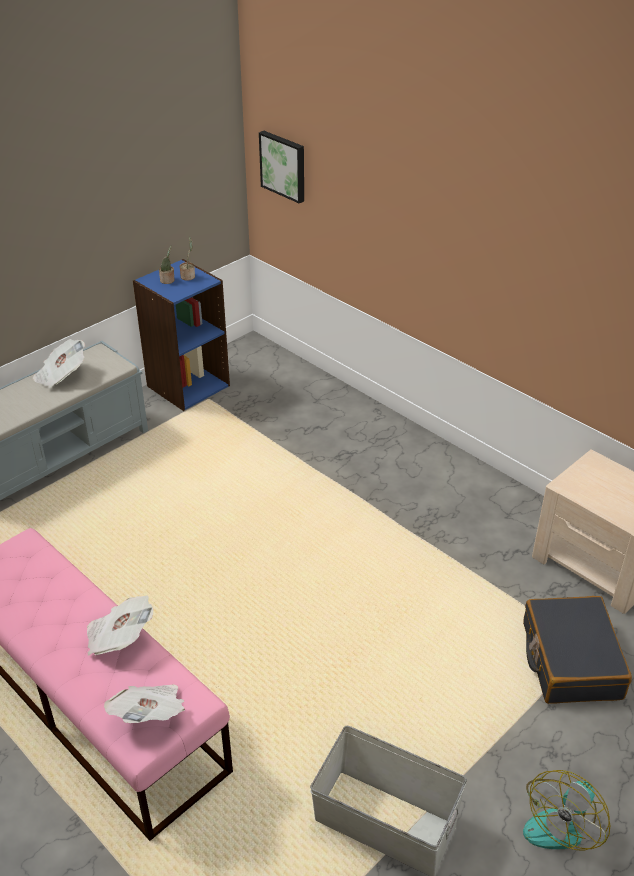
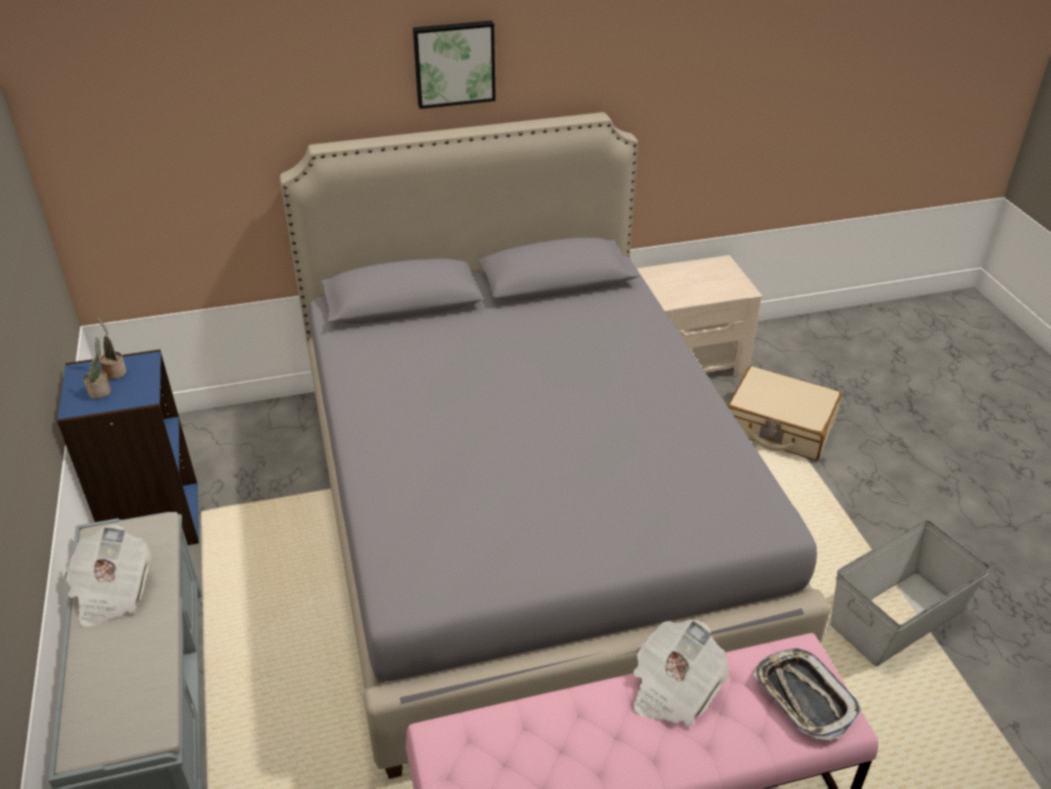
camera: 60 degrees left, 0 degrees up
newspaper [104,684,185,723] -> tray [753,648,861,740]
picture [259,131,304,203] -> picture moved to [413,20,496,109]
black suitcase [523,596,632,704] -> beige suitcase [727,366,842,461]
fan [523,770,610,851] -> none
none -> grey bed [280,112,830,779]

